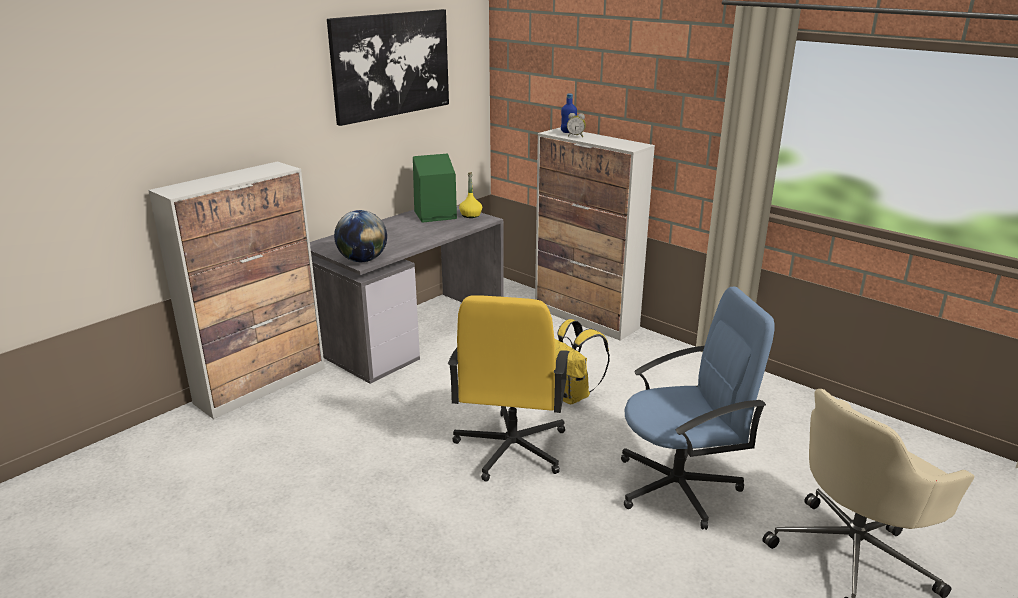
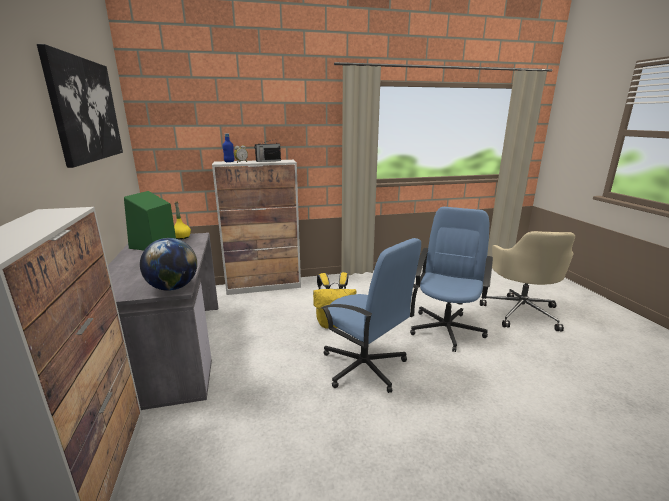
camera: 55 degrees left, 5 degrees down
yellow office chair [448,295,570,482] -> blue office chair [321,238,421,393]
none -> radio [254,140,281,162]

